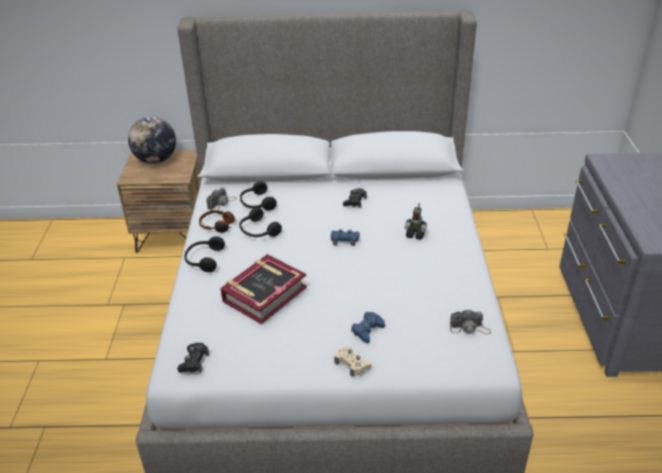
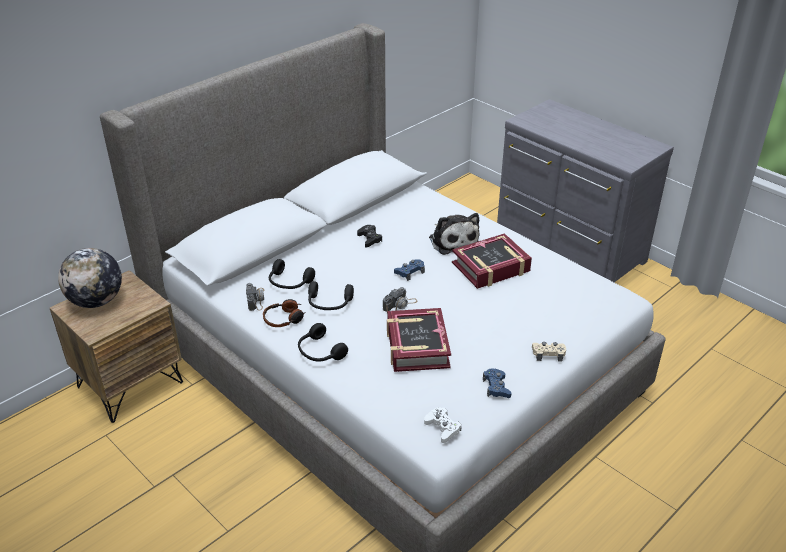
camera: 45 degrees left, 0 degrees up
black game controller [177,343,209,373] -> white game controller [424,407,461,443]
blue game controller [352,312,385,343] -> blue game controller moved to [483,369,511,398]
toy robot [405,204,427,240] -> plush toy [429,213,479,255]
camera [450,310,491,335] -> camera moved to [383,287,417,312]
none -> book [452,233,532,289]

